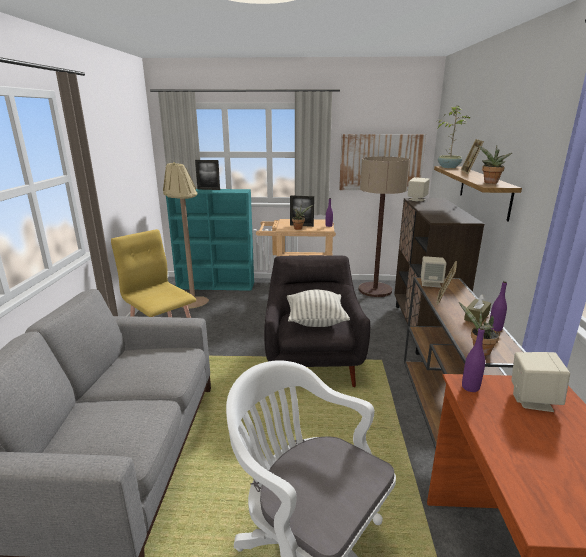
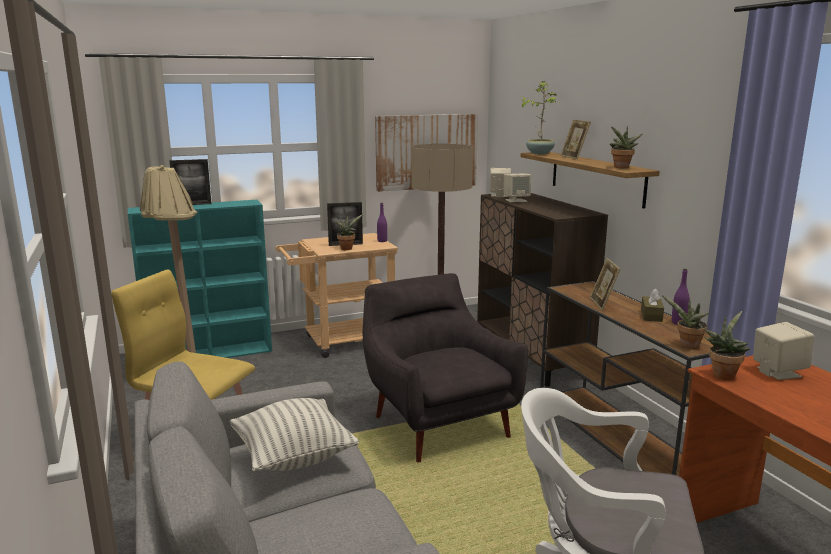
camera: 25 degrees left, 5 degrees down
pillow [287,289,350,327] -> pillow moved to [230,398,359,472]
beige speaker [421,256,447,288] -> beige speaker moved to [503,174,531,203]
purple bottle [462,327,485,392] -> potted plant [704,311,750,380]

